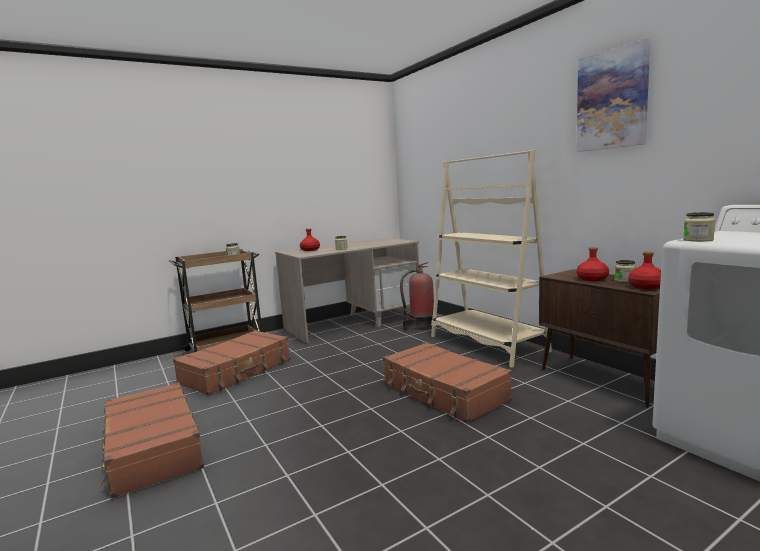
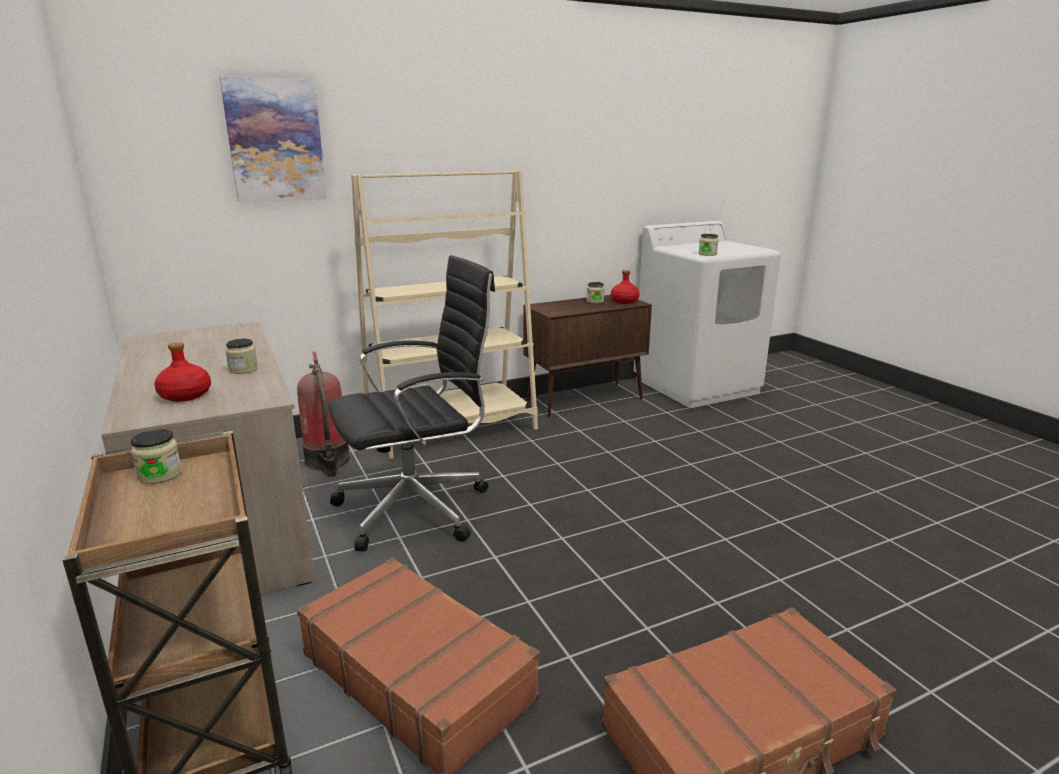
camera: 85 degrees left, 10 degrees up
brown suitcase [383,342,512,423] -> none
picture [576,38,650,152] -> picture moved to [220,76,327,202]
red bottle [576,247,609,281] -> none
none -> black office chair [328,255,495,551]

